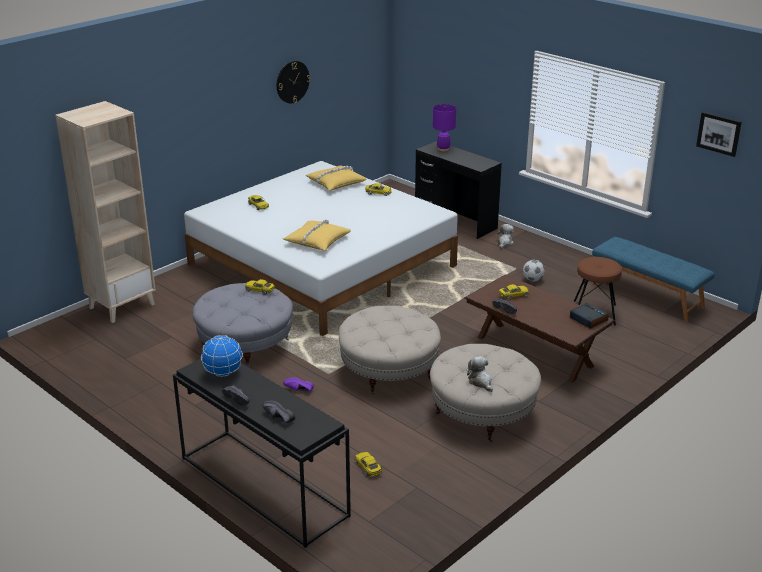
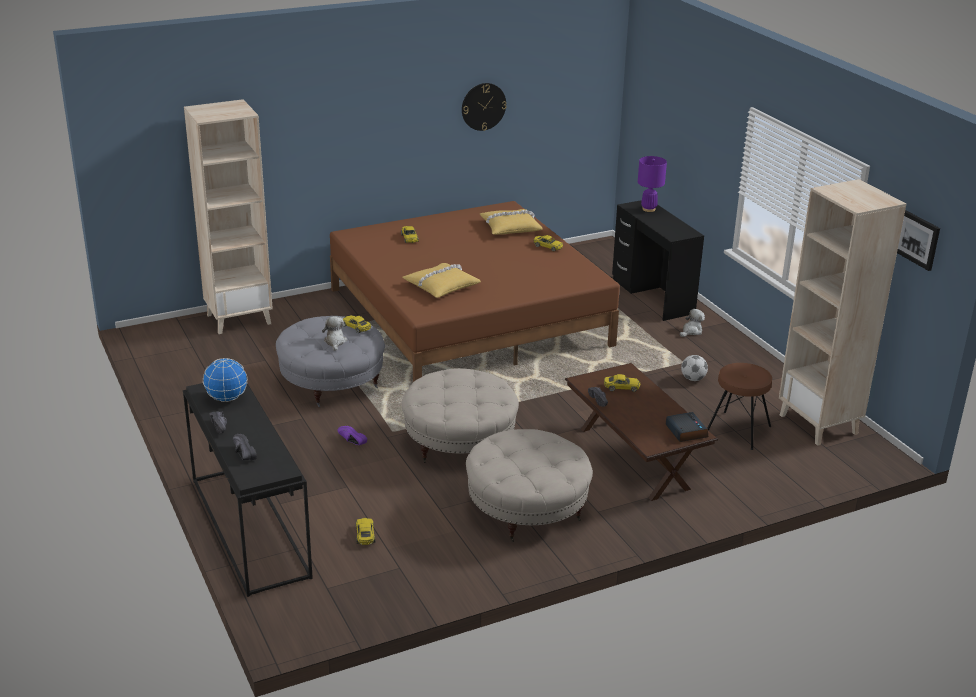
camera: 20 degrees right, 0 degrees up
white bed [184,161,458,336] -> brown bed [330,201,620,382]
plush toy [467,356,493,392] -> plush toy moved to [322,316,347,351]
blue bench [592,237,715,322] -> beige bookcase [779,179,906,446]

